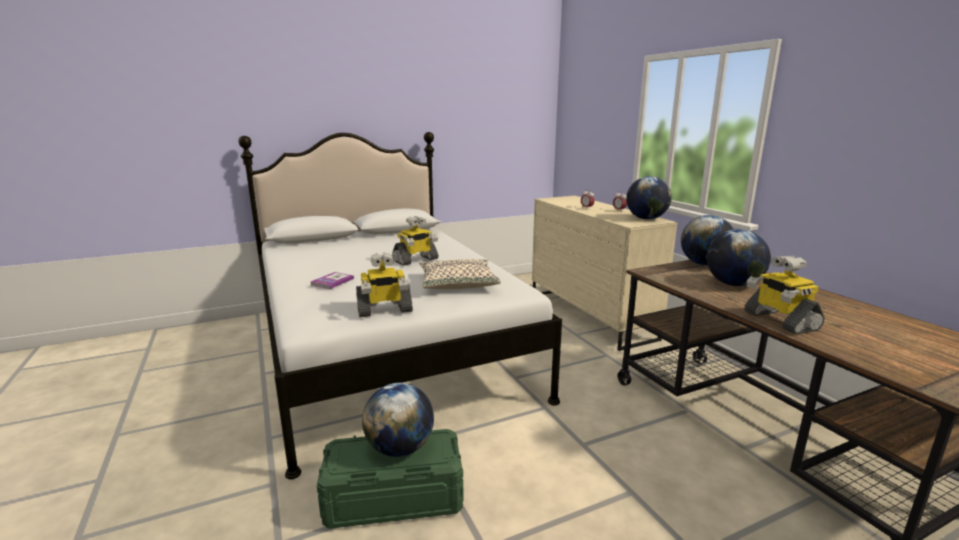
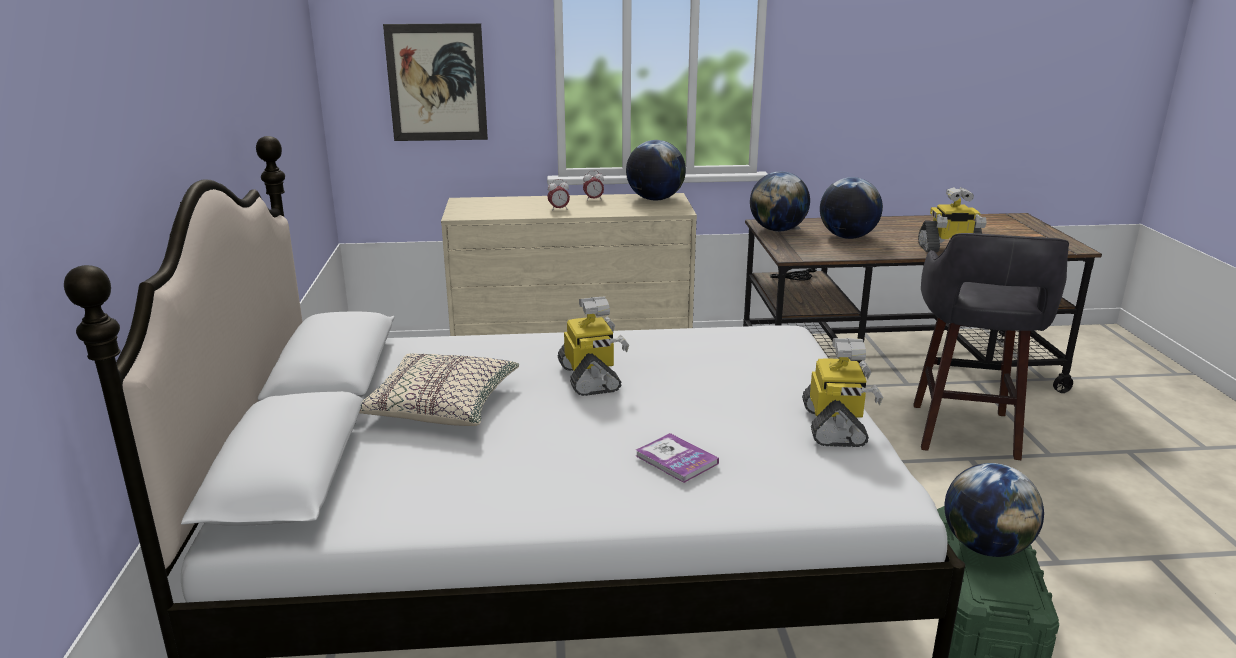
camera: 70 degrees left, 5 degrees up
beige pillow [419,259,501,289] -> beige pillow moved to [359,353,519,426]
none -> picture [383,23,488,141]
none -> grey stool [913,233,1069,460]

